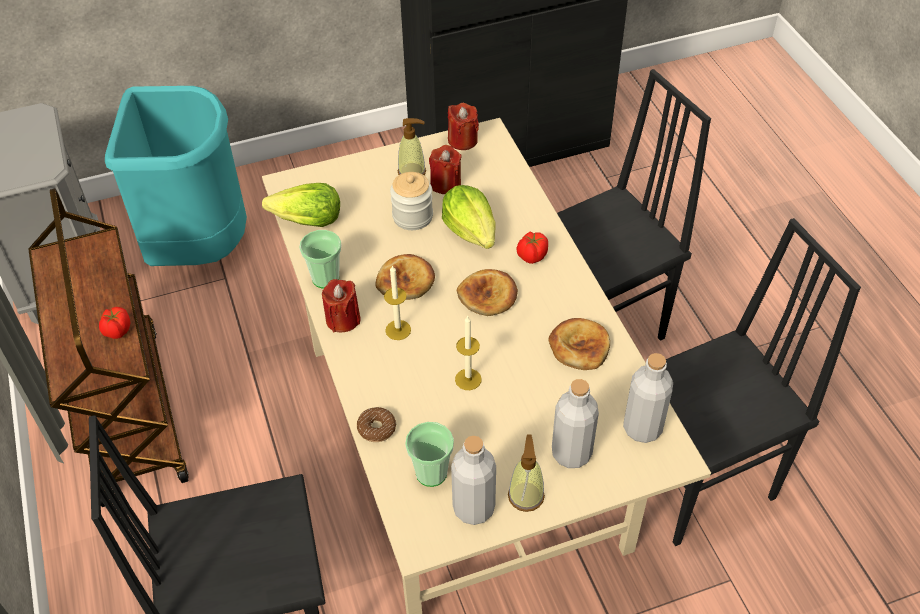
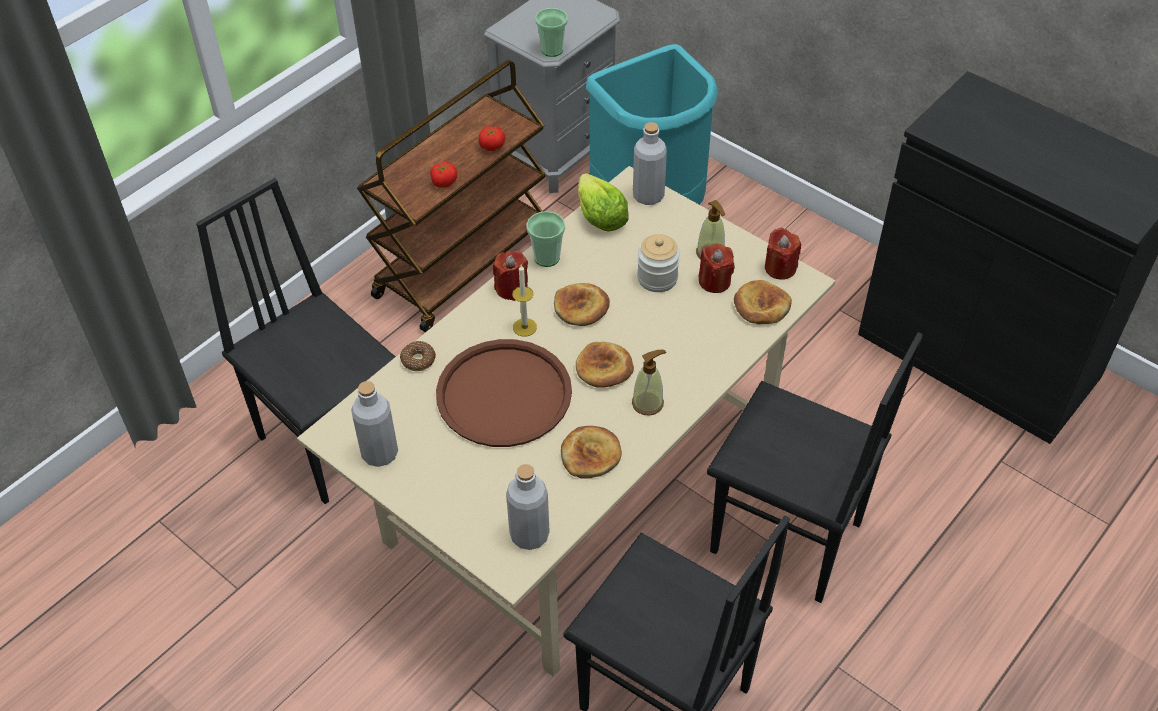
camera: 60 degrees right, 0 degrees up
cup [405,422,454,487] -> cup moved to [535,8,568,57]
lettuce [442,185,496,249] -> none
candle [455,315,482,390] -> brown tray [436,339,572,447]
soap dispenser [508,434,545,512] -> soap dispenser moved to [632,350,666,416]
tomato [516,231,548,264] -> tomato moved to [479,126,505,151]
grey bottle [552,379,599,468] -> grey bottle moved to [633,122,667,205]
none -> bread [734,280,792,324]

